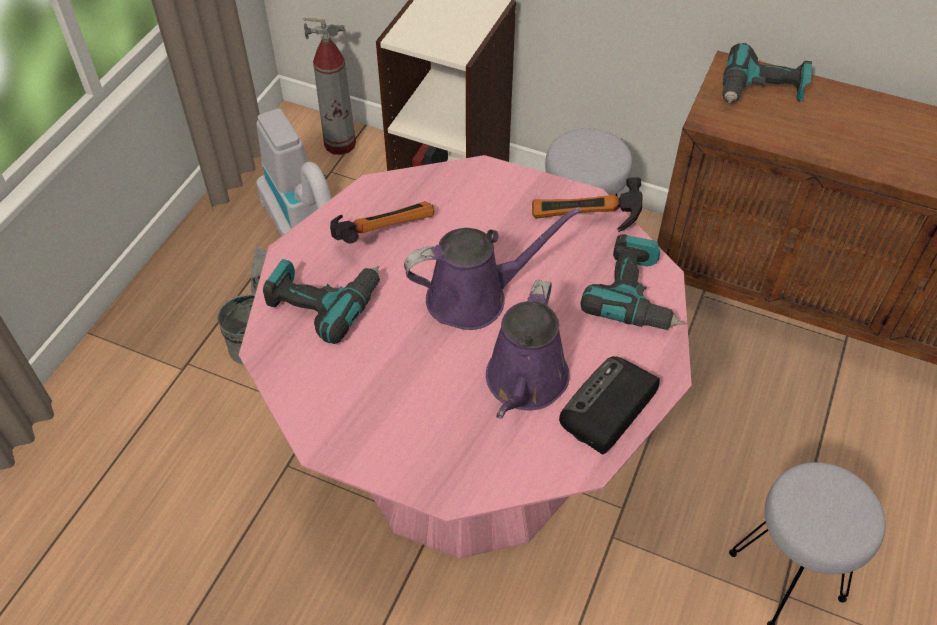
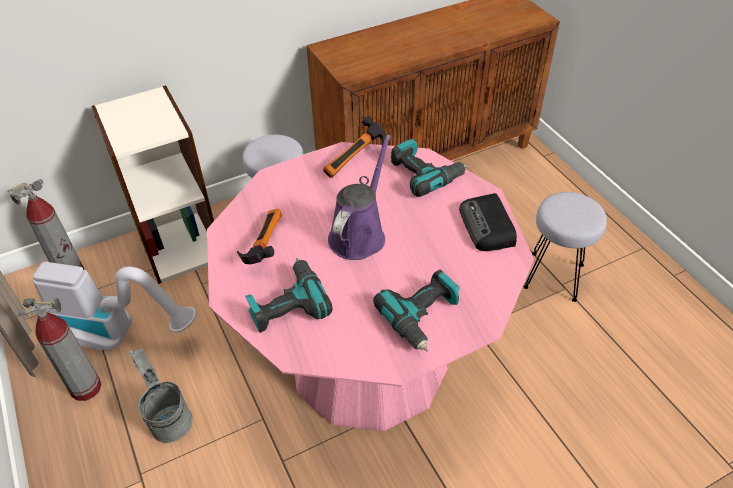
camera: 50 degrees left, 5 degrees down
purple watering can [486,279,570,419] -> none
power drill [722,43,812,103] -> power drill moved to [373,270,460,352]
none -> fire extinguisher [16,298,102,401]

